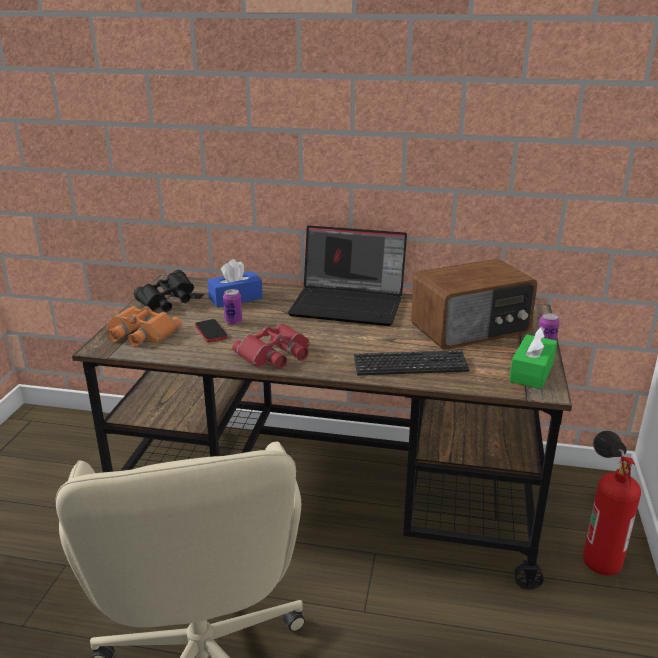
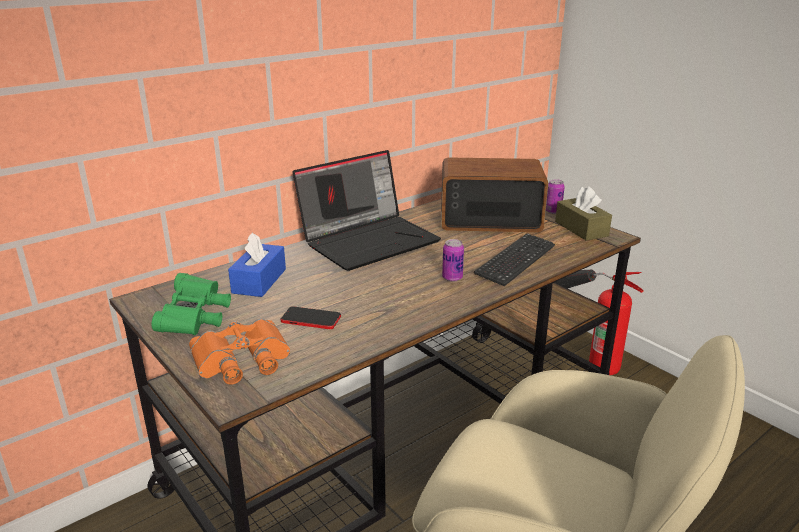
camera: 50 degrees left, 0 degrees up
black binoculars [134,270,194,312] -> green binoculars [152,273,231,335]
can [223,289,242,325] -> can moved to [442,239,464,282]
red binoculars [232,323,309,369] -> none
radio [411,259,537,350] -> radio turned 105 degrees counterclockwise [441,157,548,232]
green tissue box [509,326,557,389] -> brown tissue box [555,186,612,241]

